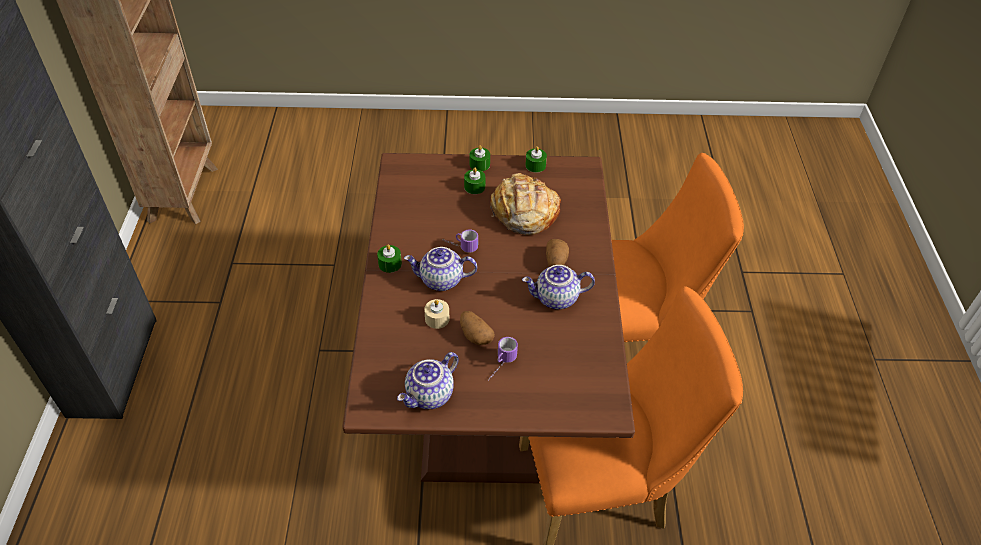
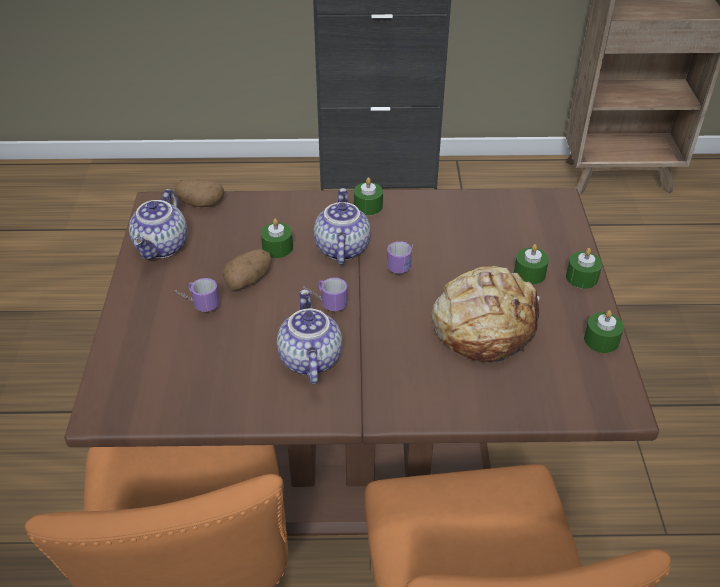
camera: 90 degrees right, 5 degrees down
teapot [397,352,459,409] -> teapot turned 120 degrees counterclockwise [129,189,187,260]
beige candle [424,299,449,329] -> green candle [261,219,293,258]
potato [546,239,569,267] -> potato moved to [175,179,224,207]
none -> mug [303,277,347,311]

